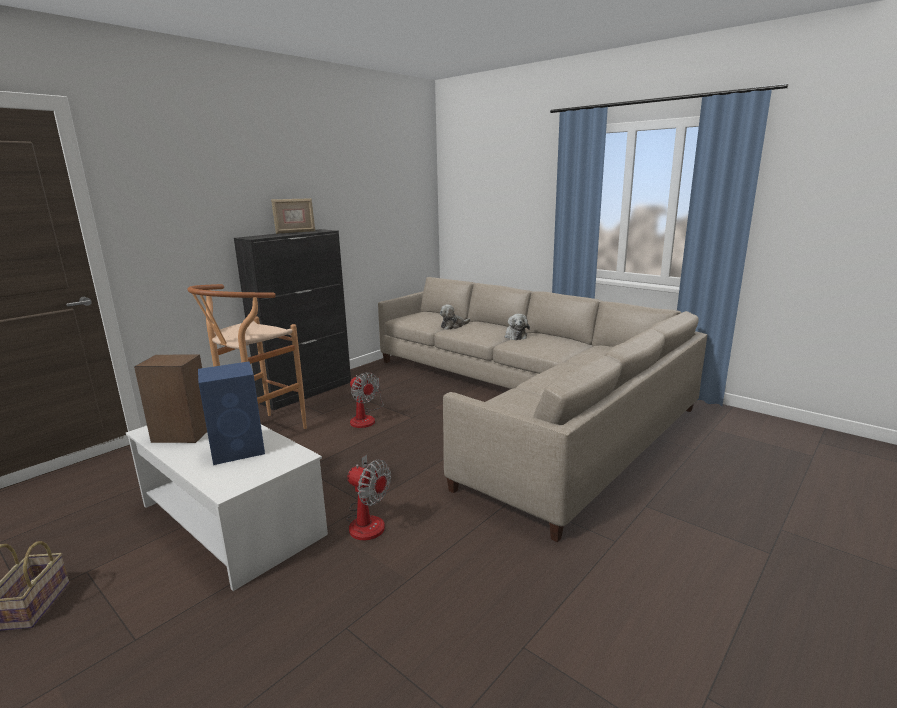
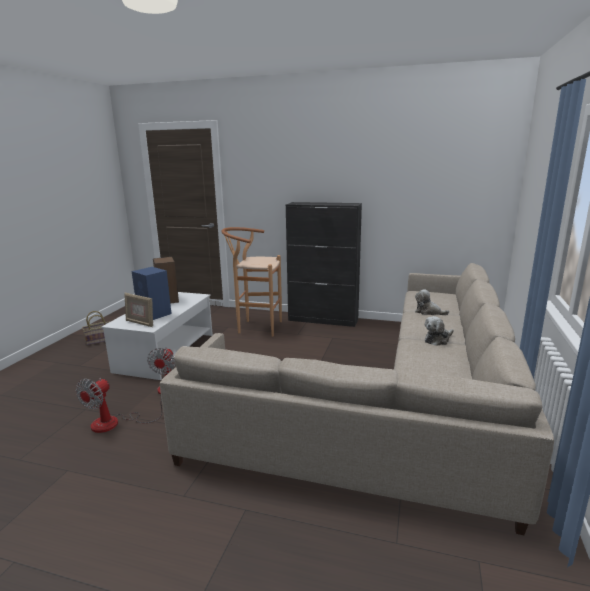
camera: 65 degrees right, 0 degrees up
picture frame [271,198,316,234] -> picture frame moved to [124,293,153,327]
fan [350,372,384,428] -> fan moved to [76,378,162,433]

